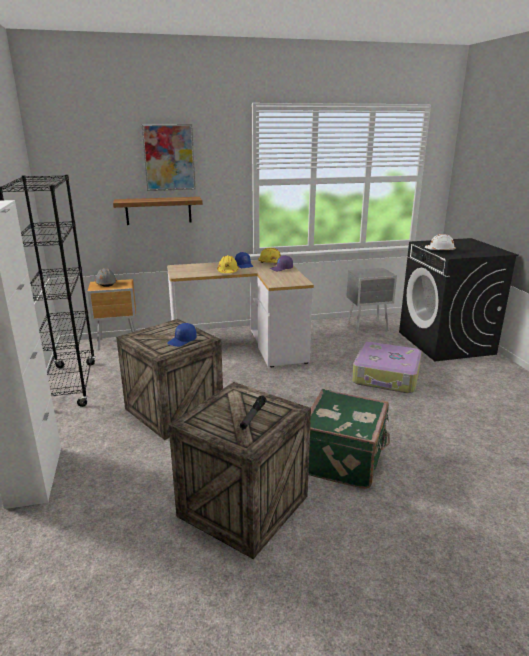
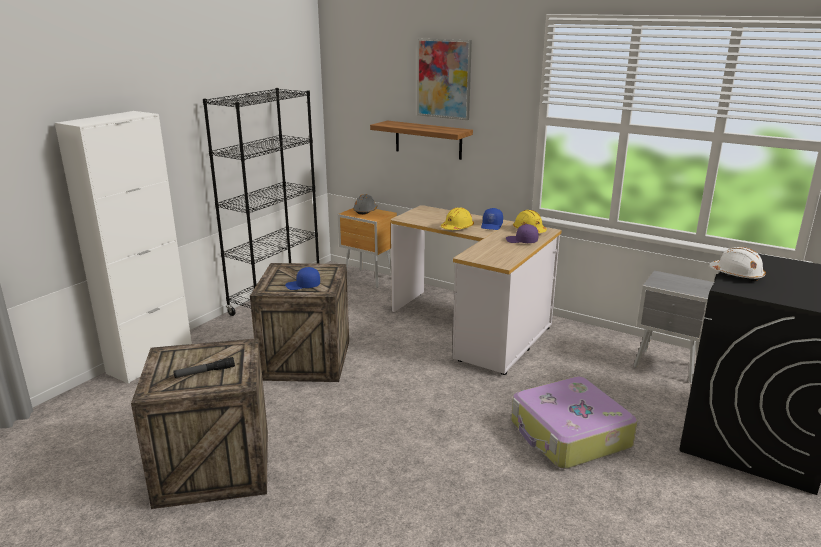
camera: 45 degrees right, 0 degrees up
green suitcase [308,389,390,489] -> none

